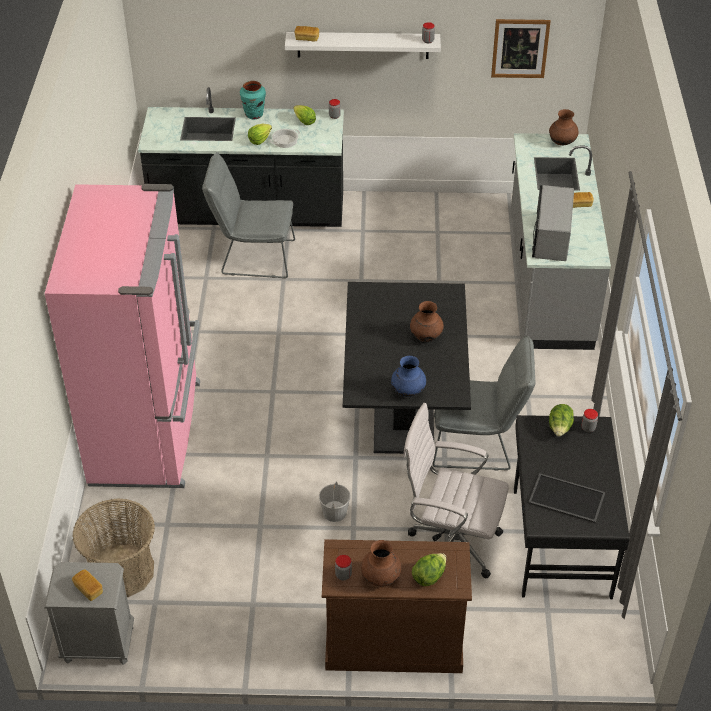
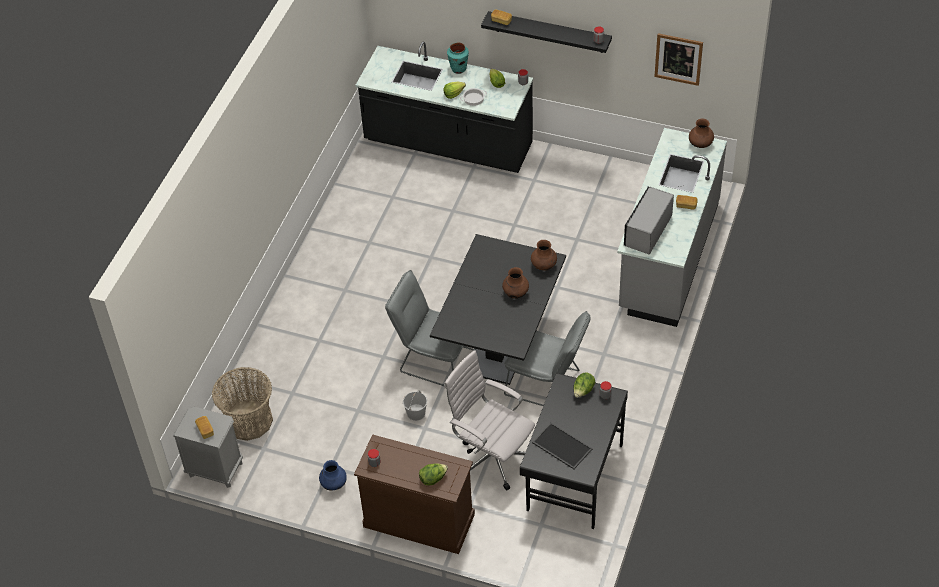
camera: 20 degrees right, 5 degrees up
pink fridge [44,184,200,488] -> none
grey chair [202,152,295,278] -> grey chair moved to [385,270,476,386]
white shelf [285,32,441,59] -> black shelf [481,11,612,53]
brown vase [361,540,401,587] -> brown vase moved to [531,240,557,271]
blue vase [391,356,426,397] -> blue vase moved to [319,460,347,491]

